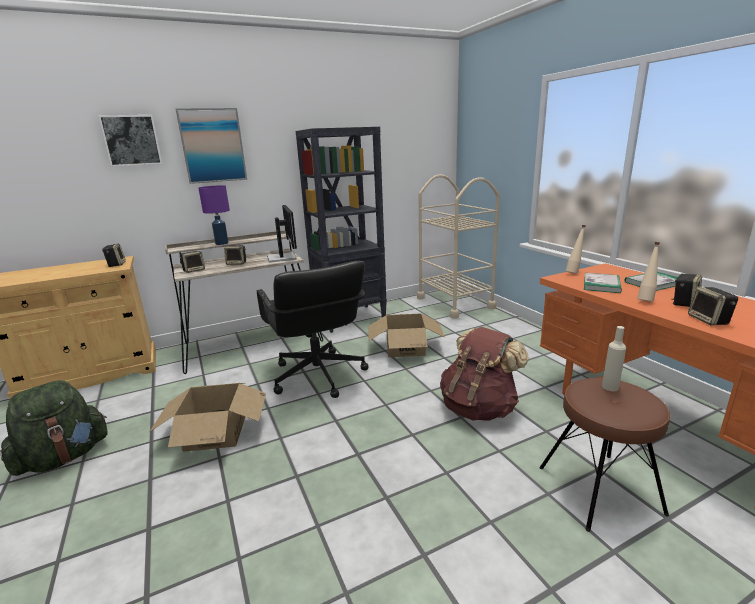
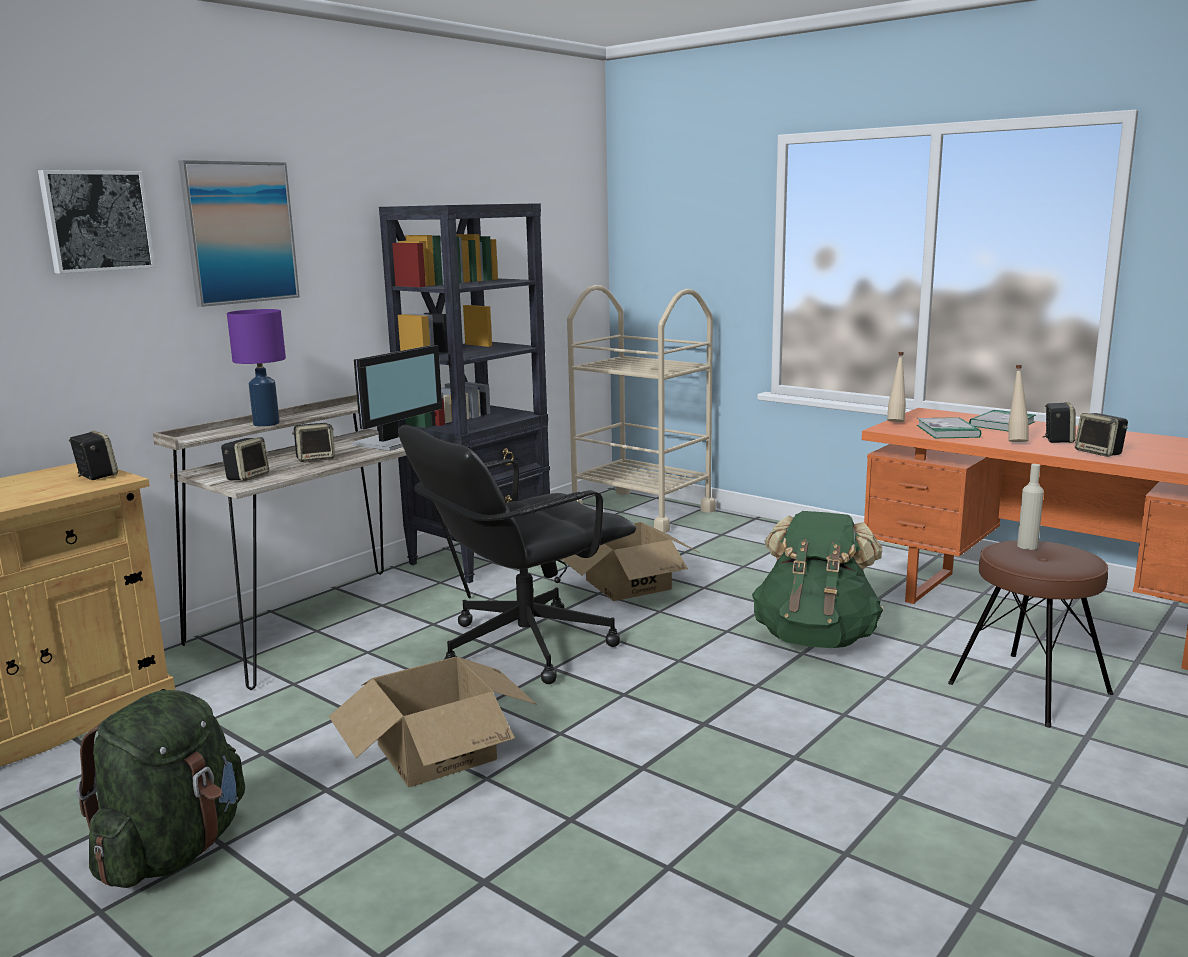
camera: 25 degrees left, 5 degrees down
black office chair [257,261,369,398] -> black office chair turned 105 degrees clockwise [398,425,636,684]
monitor [267,205,297,263] -> monitor turned 75 degrees clockwise [352,345,442,451]
brown backpack [440,327,529,421] -> green backpack [752,511,883,648]

